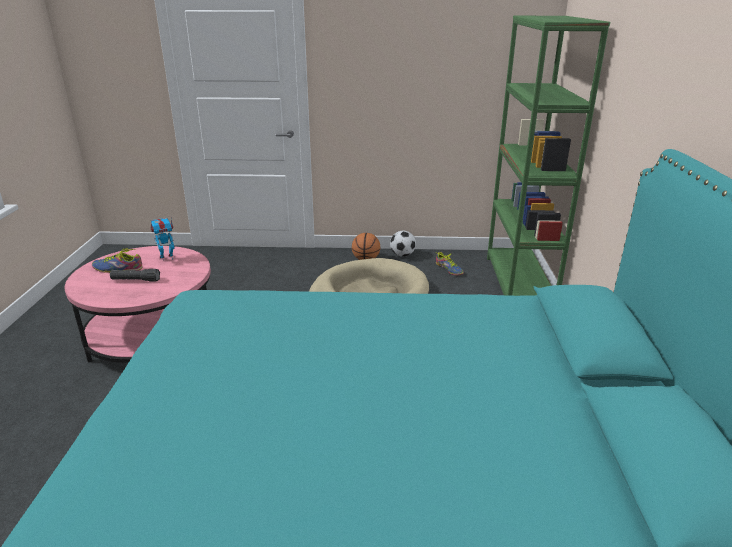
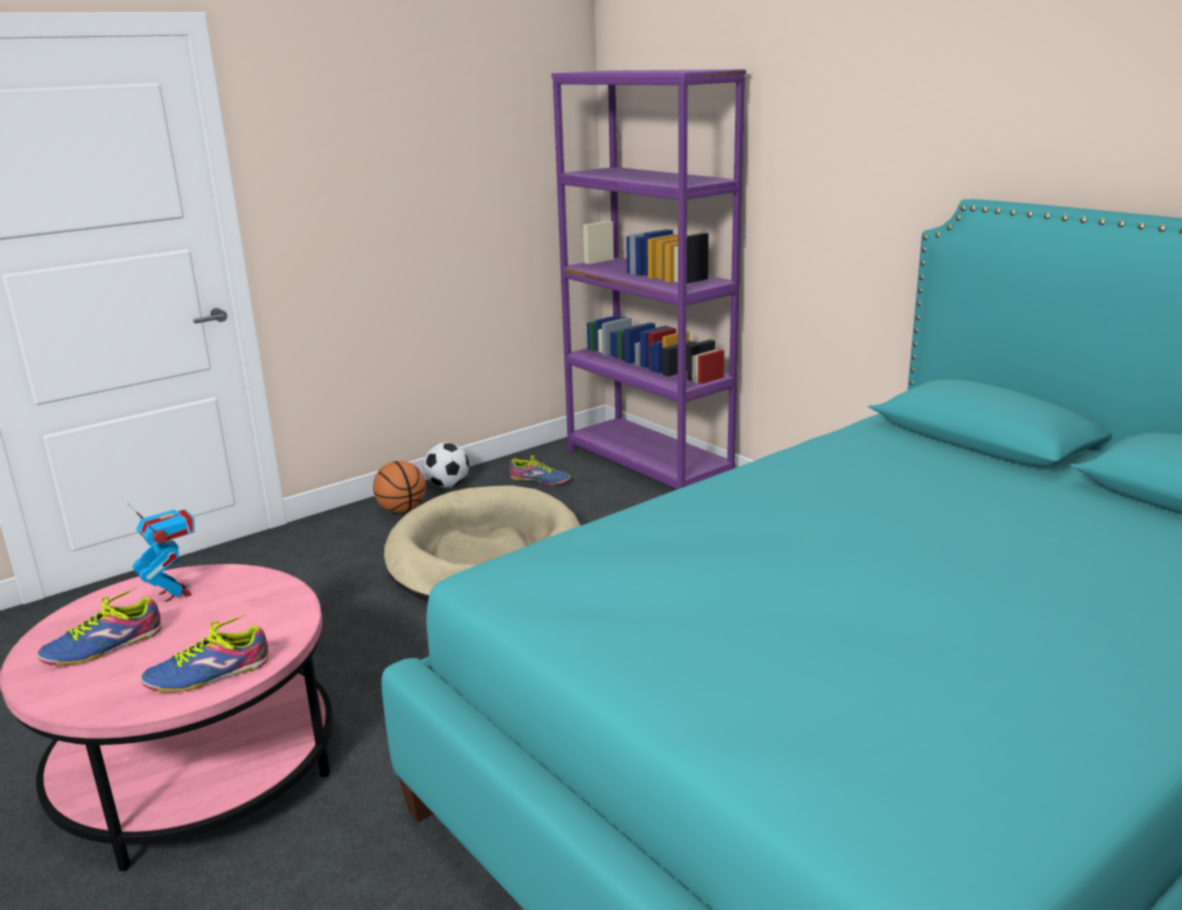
camera: 40 degrees left, 5 degrees down
black flashlight [110,269,160,282] -> none
toy robot [151,218,175,261] -> toy robot turned 120 degrees clockwise [128,504,195,602]
green bookcase [487,16,610,296] -> purple bookcase [551,69,746,489]
none -> shoe [141,615,269,692]

